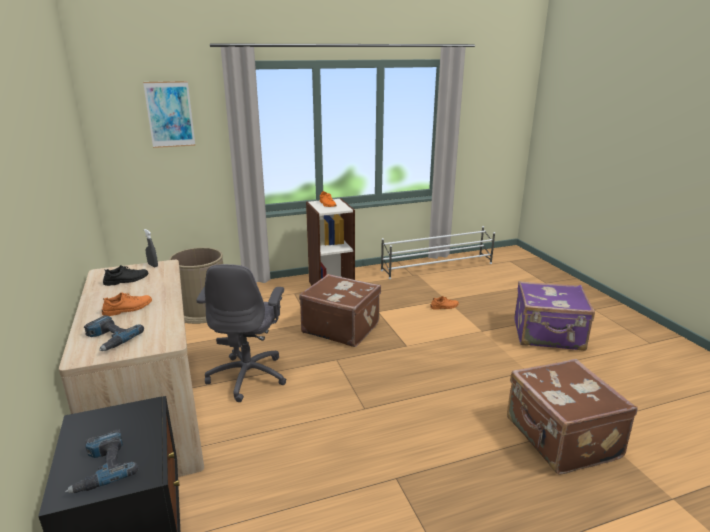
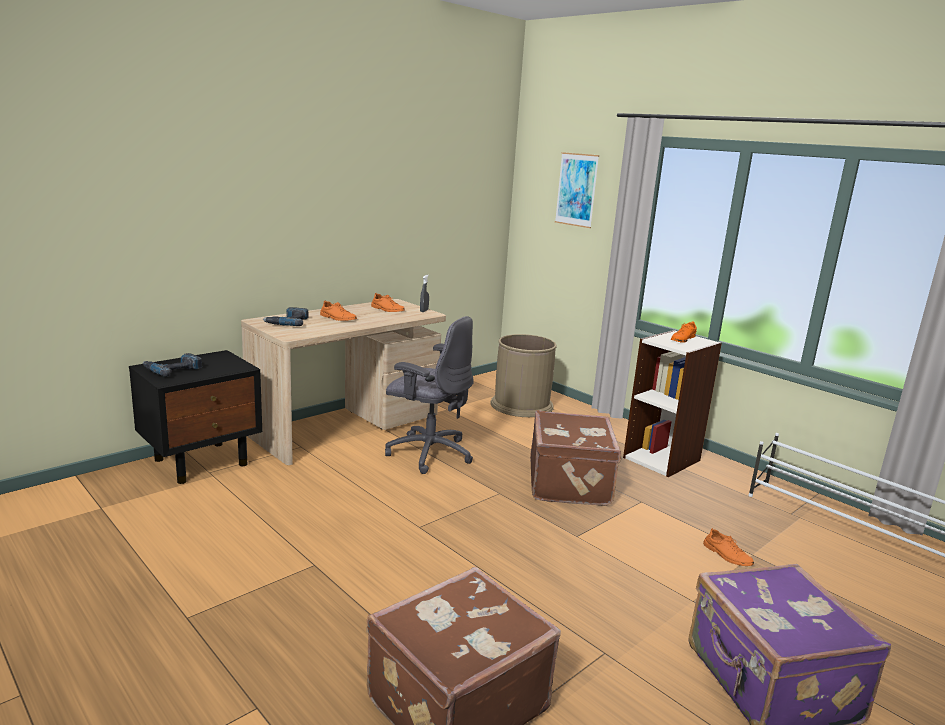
camera: 65 degrees right, 5 degrees down
black shoe [103,265,149,286] -> orange shoe [371,293,405,312]
grey office chair [196,264,287,402] -> grey office chair turned 135 degrees counterclockwise [385,316,474,474]

